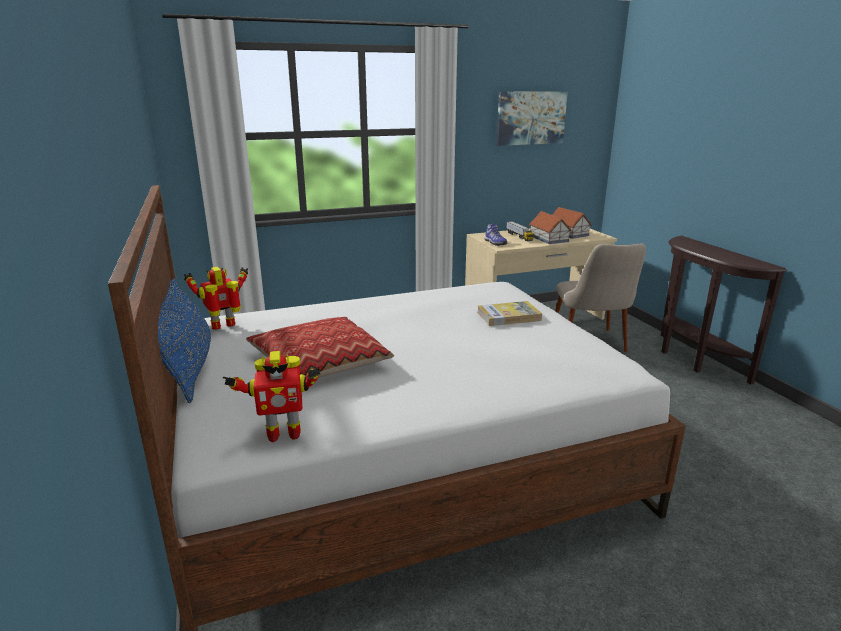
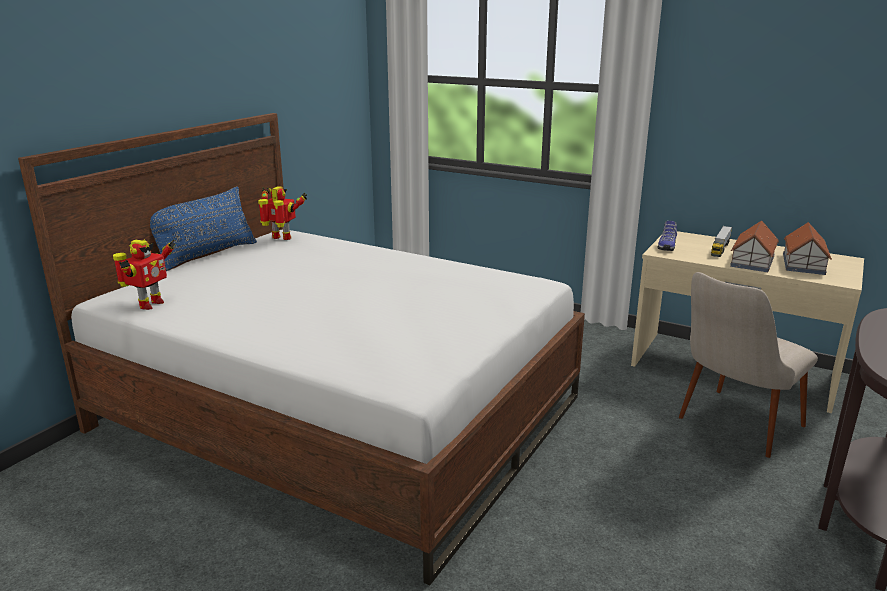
camera: 50 degrees right, 0 degrees up
toy robot [223,351,320,442] -> toy robot turned 105 degrees counterclockwise [113,239,176,310]
pillow [246,317,394,378] -> none
book [477,301,542,326] -> none
picture [496,91,568,146] -> none

